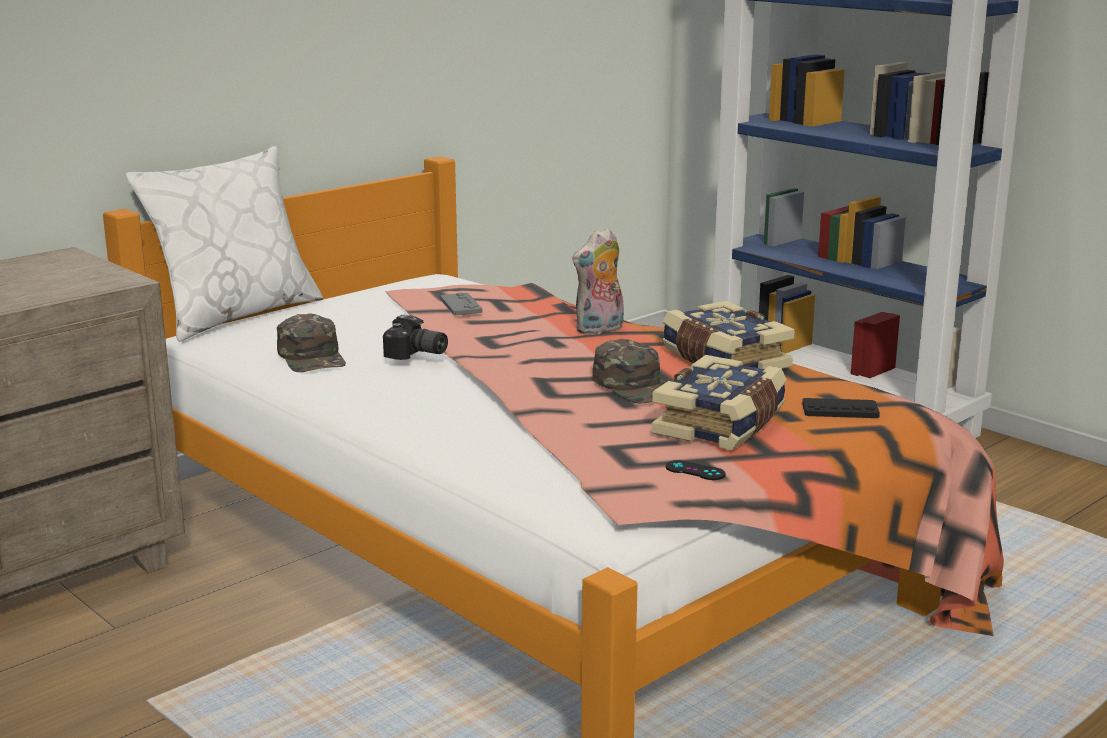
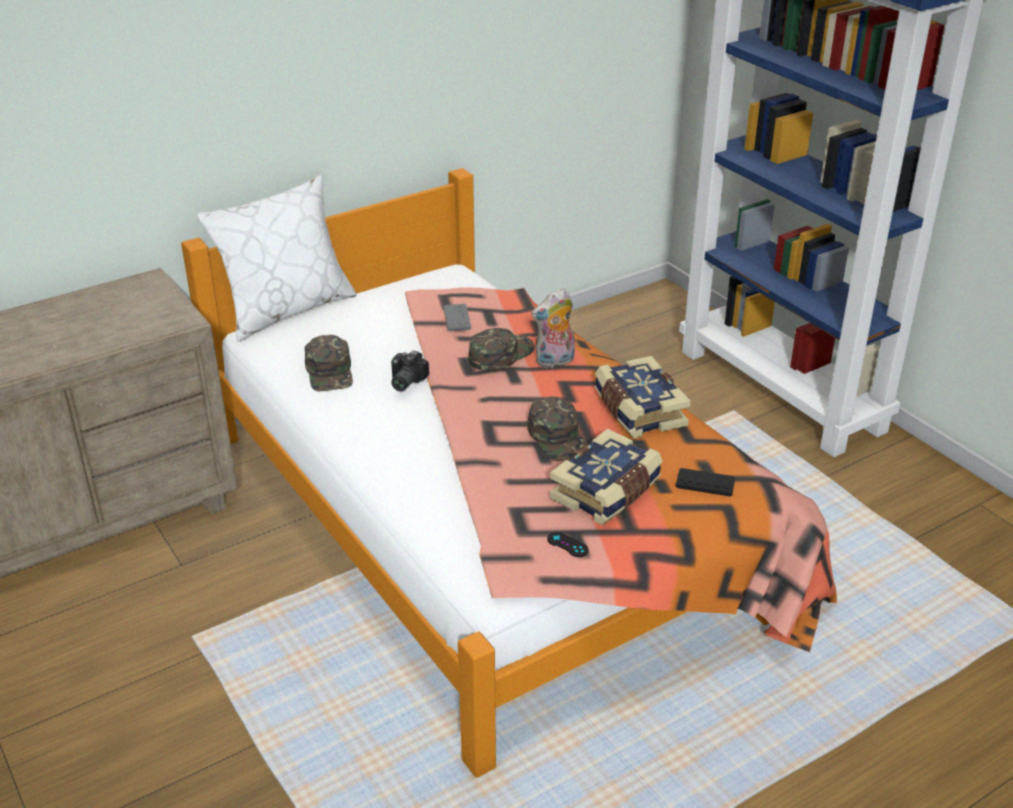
camera: 10 degrees right, 15 degrees up
camera [383,315,448,360] -> camera turned 75 degrees clockwise [391,351,429,391]
none -> green cap [468,328,535,371]

